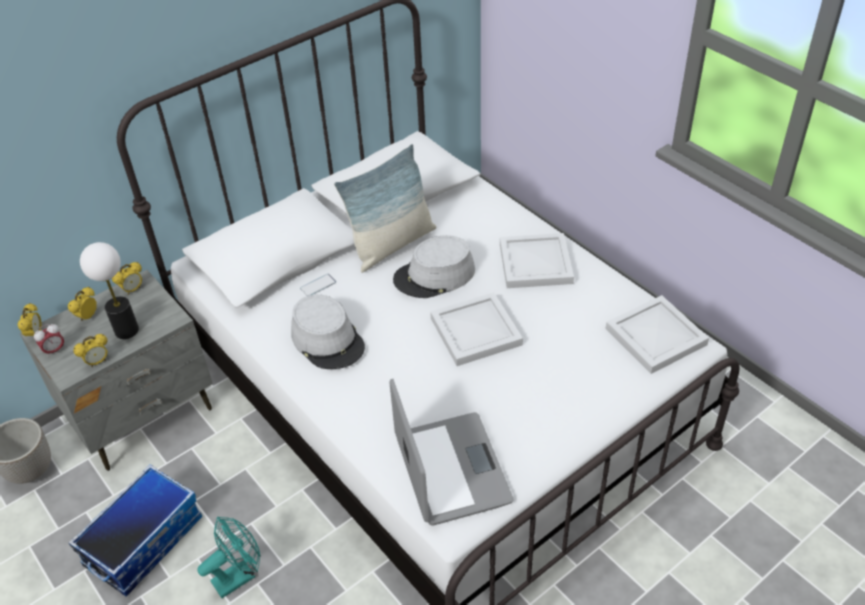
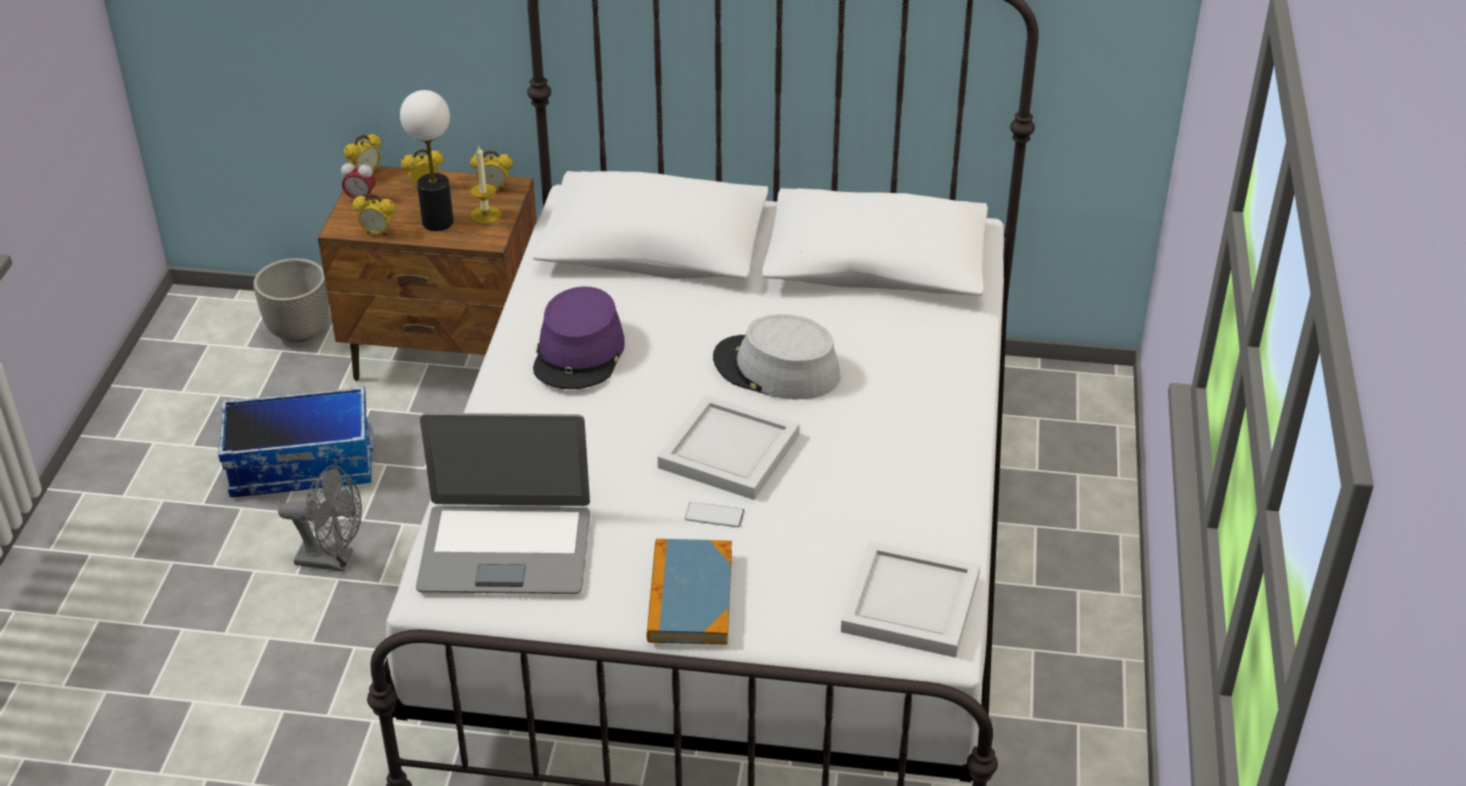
camera: 45 degrees right, 5 degrees down
grey nightstand [20,270,213,471] -> brown nightstand [318,166,537,381]
turquoise fan [197,516,261,598] -> grey fan [278,465,362,572]
grey hat [291,295,365,369] -> purple hat [533,287,625,389]
phone [300,274,336,296] -> phone moved to [685,502,744,527]
pillow [334,144,436,273] -> none
laptop [390,379,513,526] -> laptop turned 60 degrees clockwise [416,413,590,594]
white tray [500,233,574,288] -> none
none -> candle [470,145,501,224]
none -> book [647,539,732,645]

